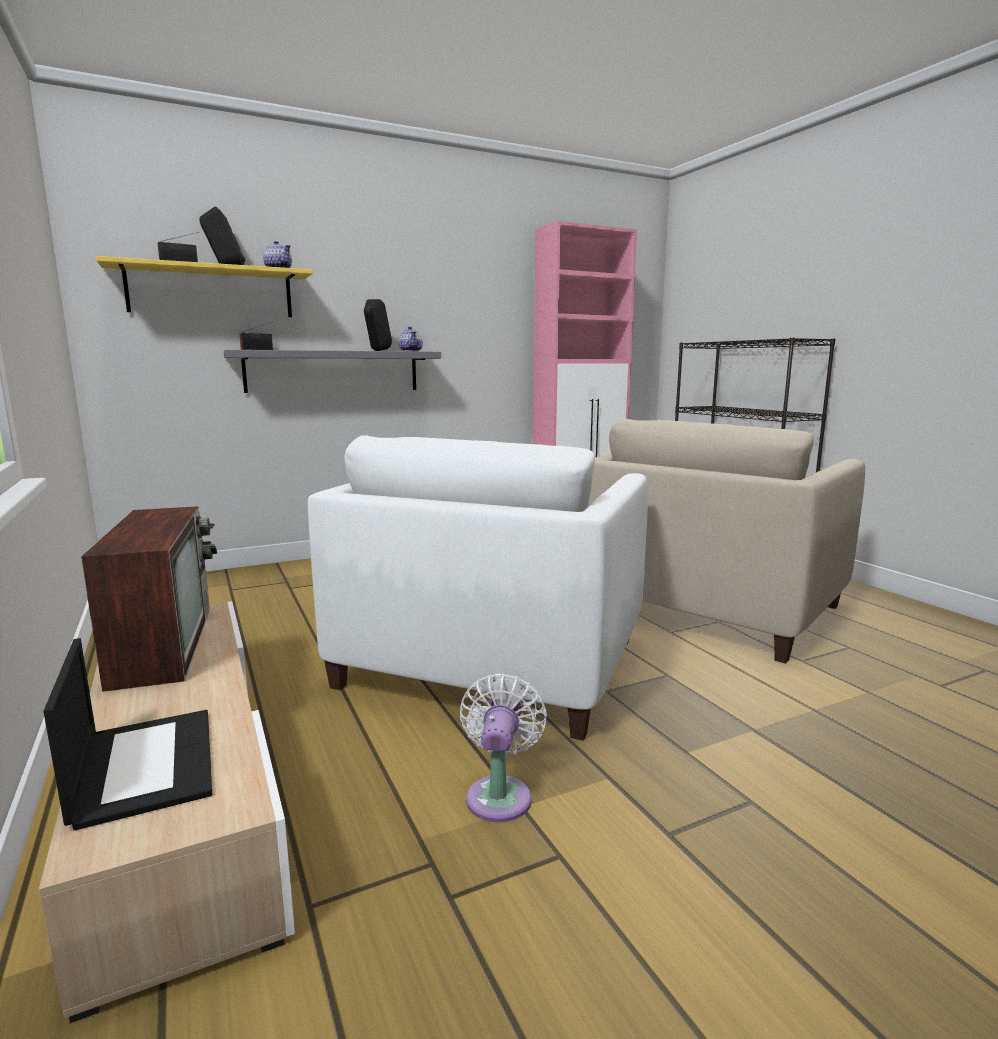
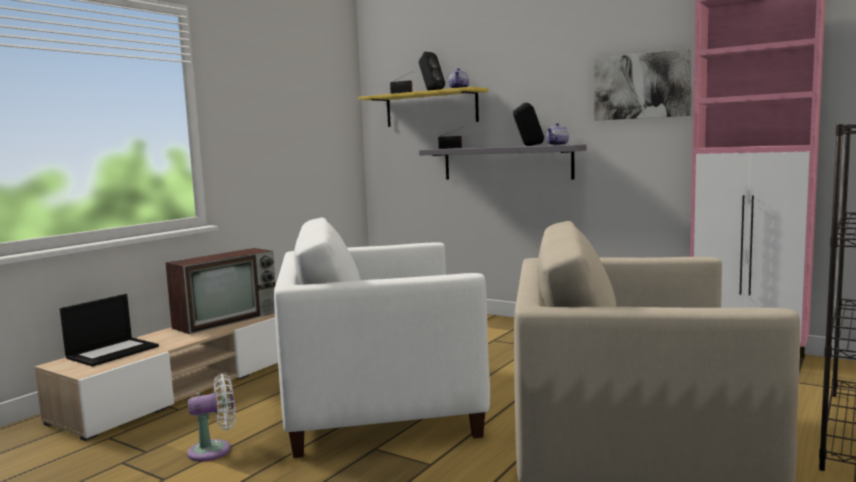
camera: 60 degrees right, 5 degrees down
none -> picture [594,49,692,121]

